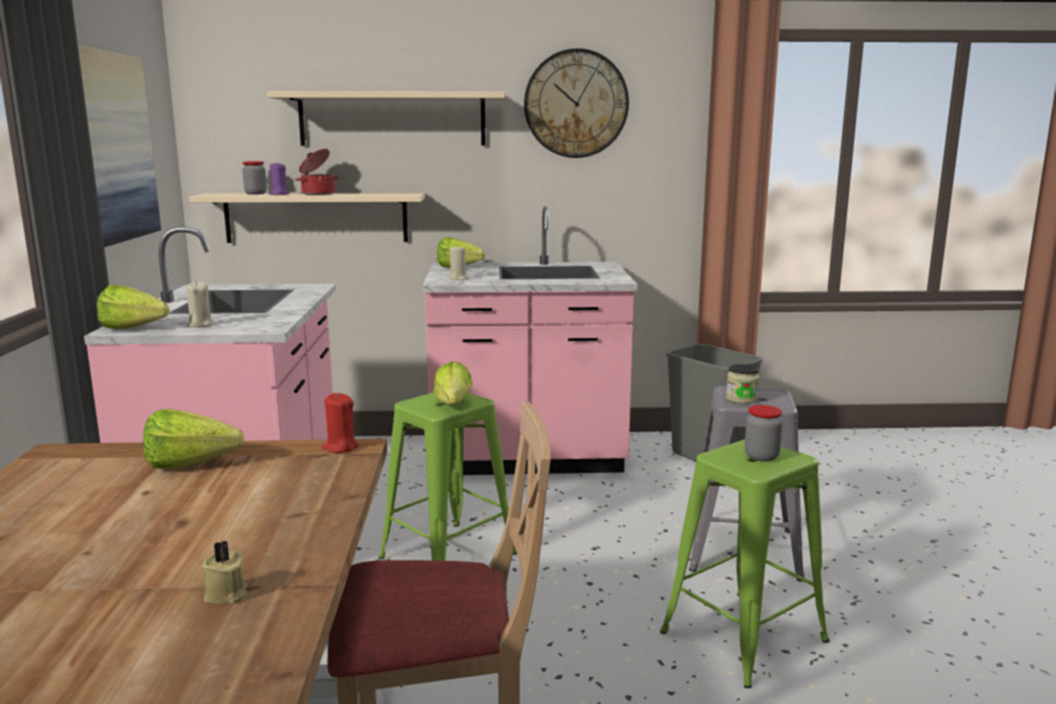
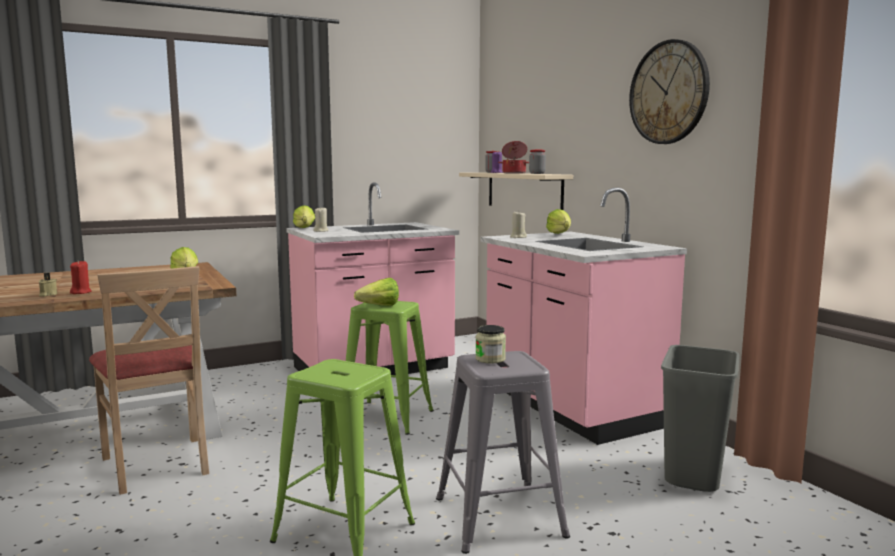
camera: 65 degrees right, 5 degrees down
picture [78,45,161,247] -> none
beige shelf [267,91,505,146] -> none
red candle [322,393,359,453] -> red candle moved to [70,260,92,294]
jar [745,405,783,462] -> jar moved to [529,150,546,174]

